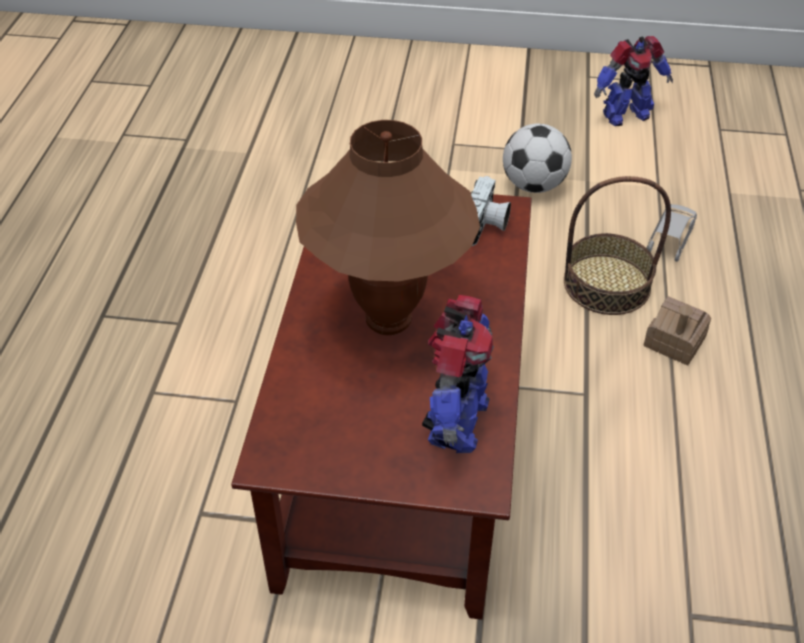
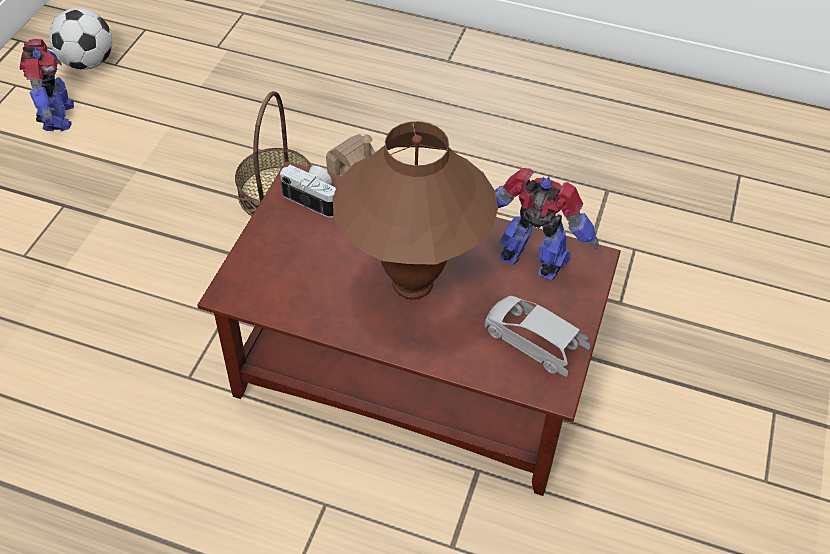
camera: 80 degrees left, 5 degrees up
football [503,123,572,193] -> football moved to [49,8,112,70]
grey toy car [647,204,697,263] -> grey toy car moved to [484,296,590,377]

